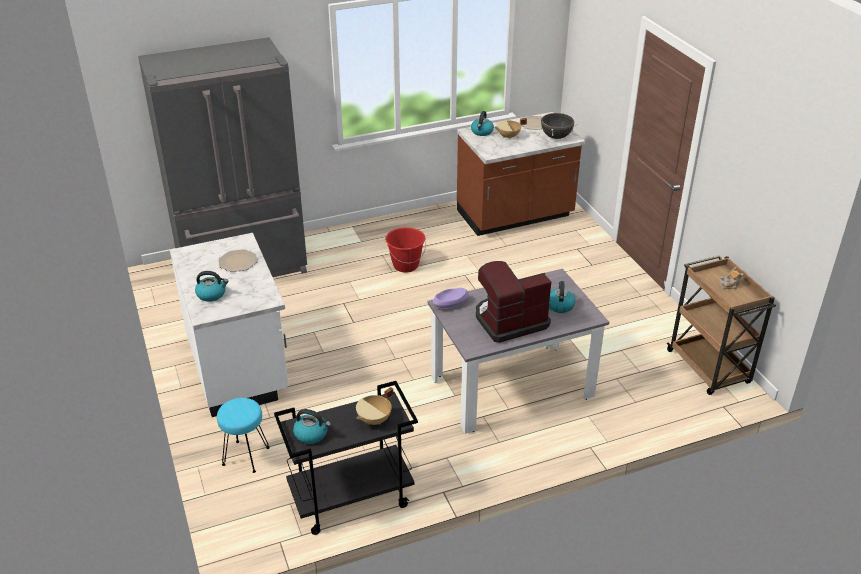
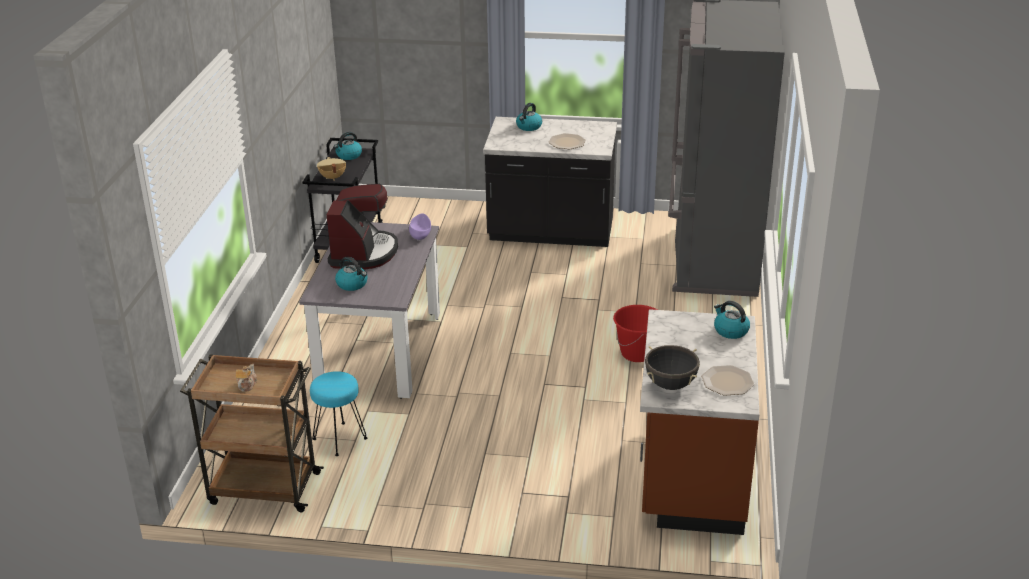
camera: 120 degrees right, 5 degrees down
white counter [170,233,289,417] -> black counter [483,117,617,247]
turquoise stool [217,398,270,473] -> turquoise stool moved to [310,371,367,456]
beige cooking pot [495,118,527,139] -> none

